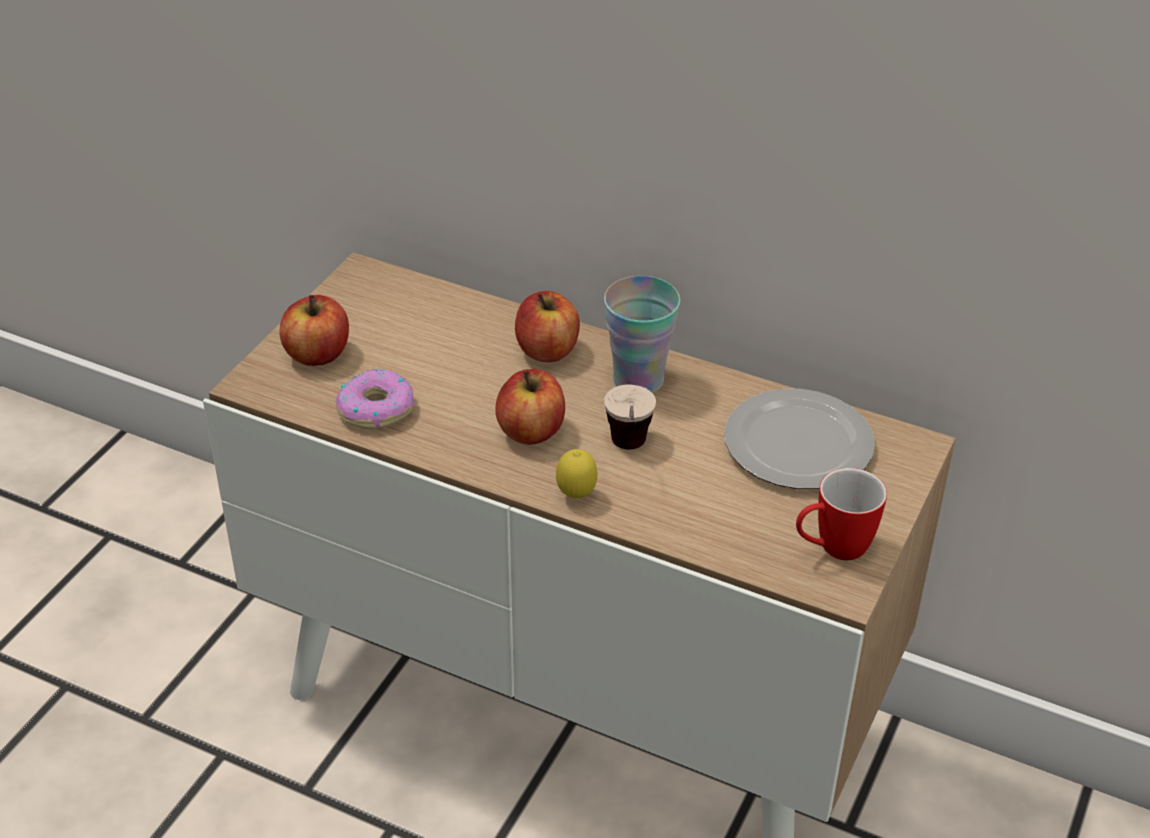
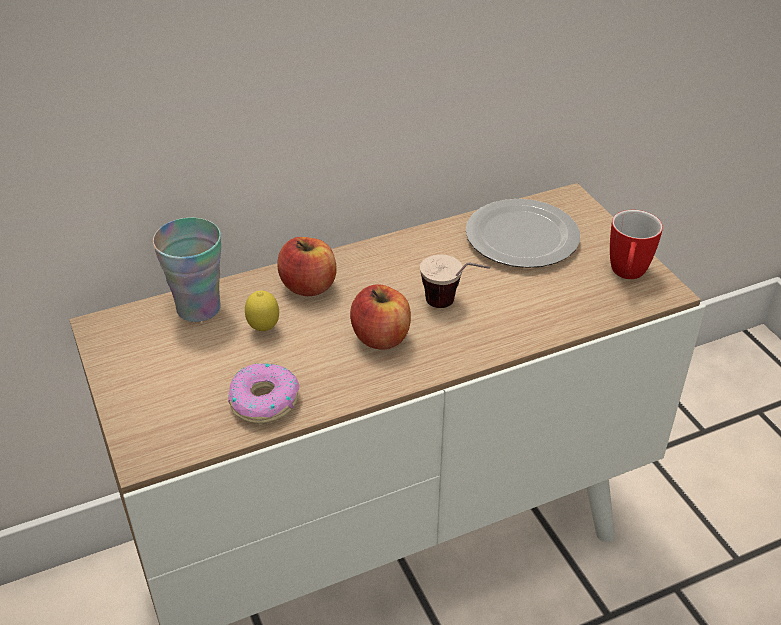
camera: 50 degrees left, 0 degrees up
apple [279,295,349,366] -> none
lemon [556,449,598,498] -> lemon moved to [245,291,279,331]
cup [604,276,680,393] -> cup moved to [153,218,221,322]

